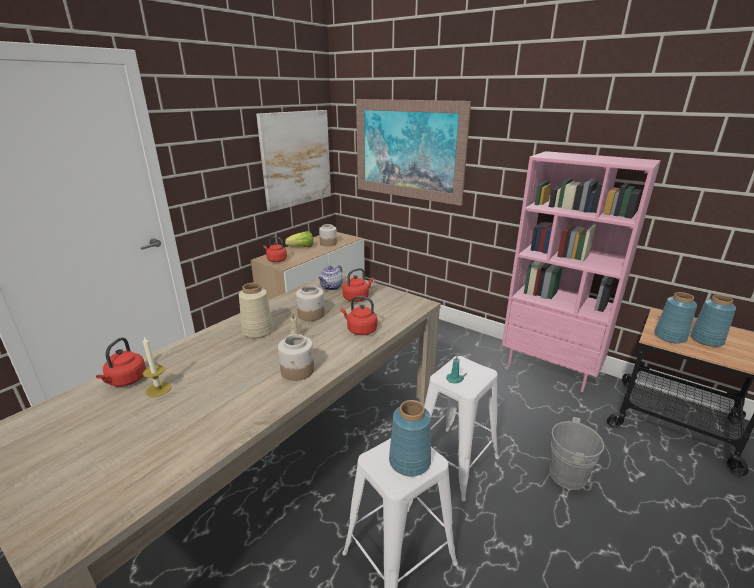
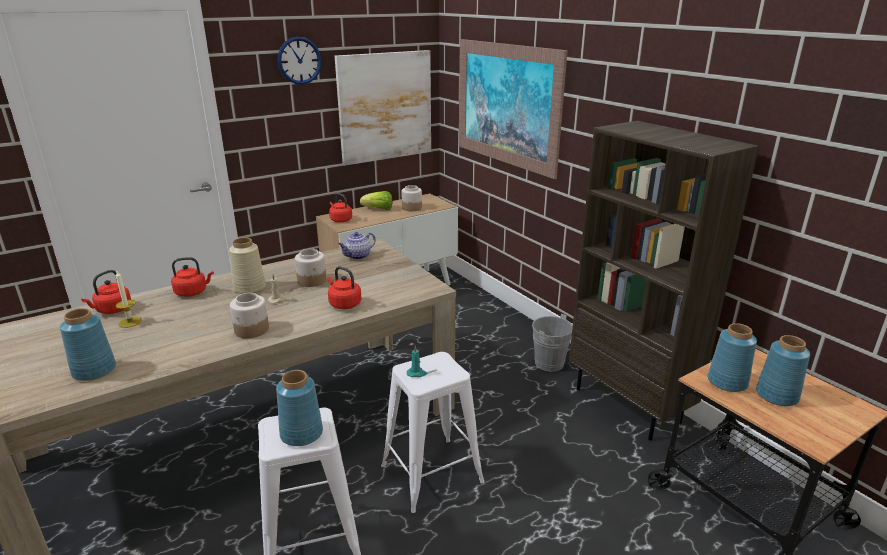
camera: 20 degrees right, 0 degrees up
red kettle [342,268,374,302] -> red kettle moved to [171,257,214,297]
pink bookcase [502,151,661,392] -> brown bookcase [569,121,759,441]
grey bucket [550,417,610,490] -> grey bucket moved to [532,314,573,371]
none -> blue vase [60,308,116,381]
none -> wall clock [278,37,321,85]

